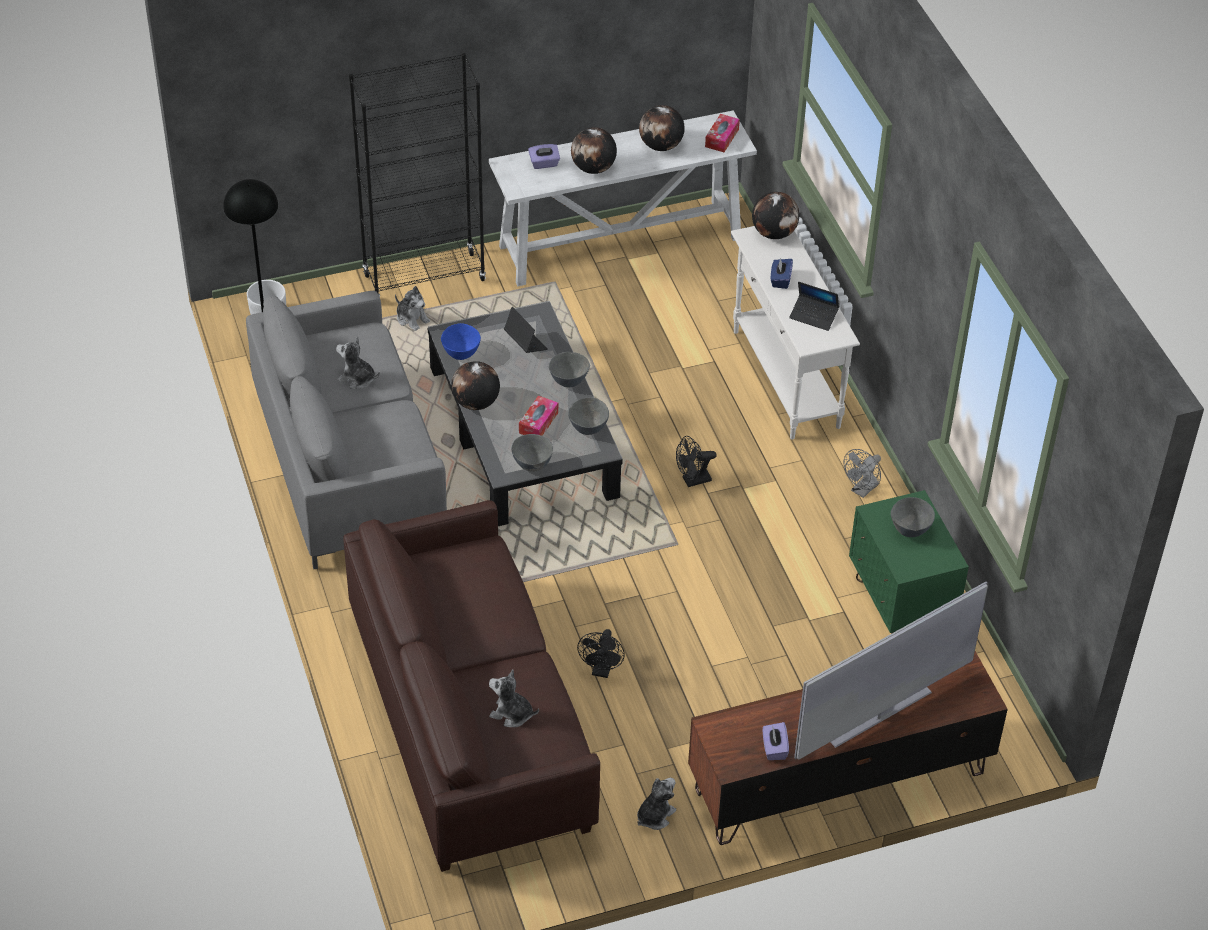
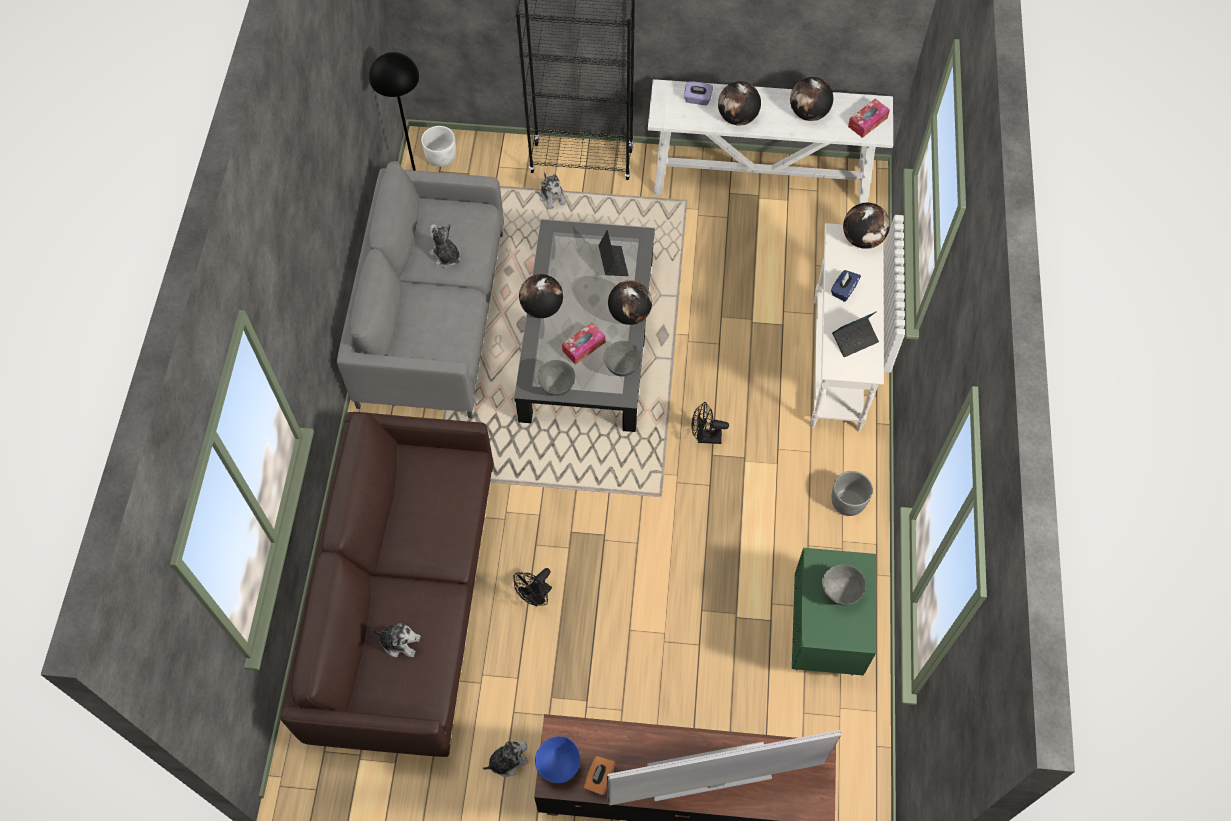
camera: 25 degrees right, 15 degrees up
blue bowl [441,323,481,360] -> blue bowl moved to [535,736,580,783]
plush toy [489,670,539,727] -> plush toy turned 150 degrees clockwise [372,623,421,657]
grey bowl [549,352,590,387] -> globe [608,280,652,325]
purple tissue box [763,722,789,760] -> orange tissue box [584,756,616,795]
laptop [789,282,839,331] -> laptop turned 75 degrees counterclockwise [832,311,879,357]
grey fan [843,449,881,498] -> grey planter [831,471,873,516]

